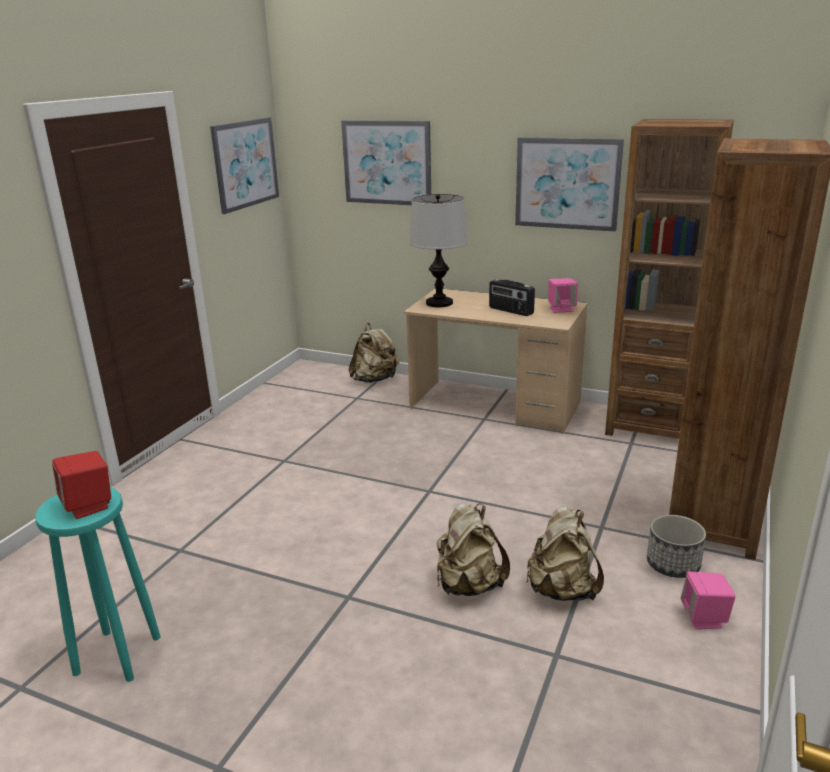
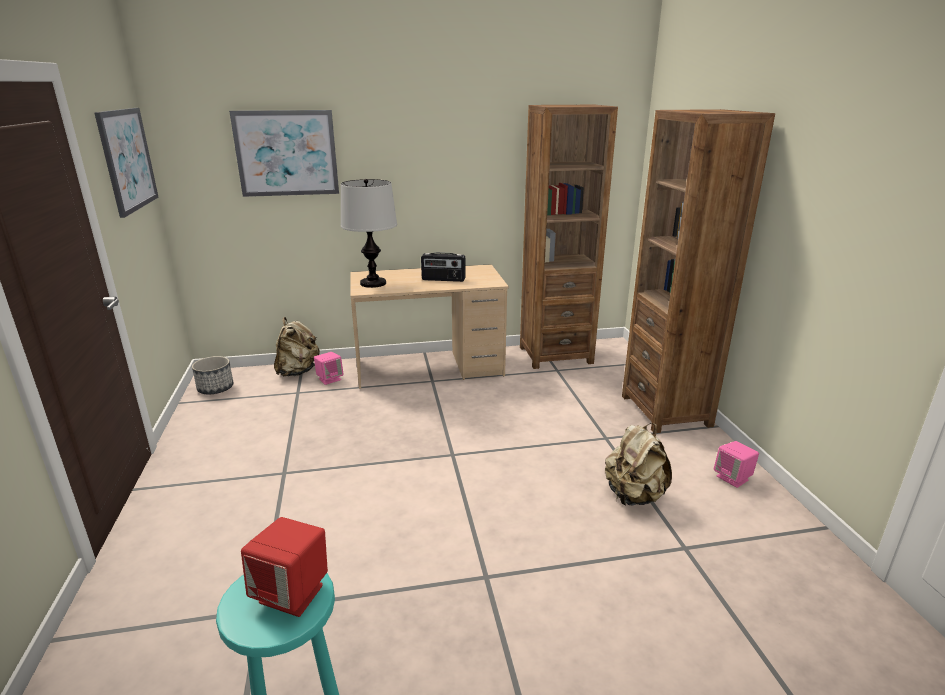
camera: 35 degrees left, 0 degrees up
beige backpack [437,503,510,596] -> none
picture [515,138,624,232] -> none
pink speaker [548,278,578,313] -> pink speaker moved to [314,352,344,385]
planter [647,515,706,578] -> planter moved to [192,356,233,394]

